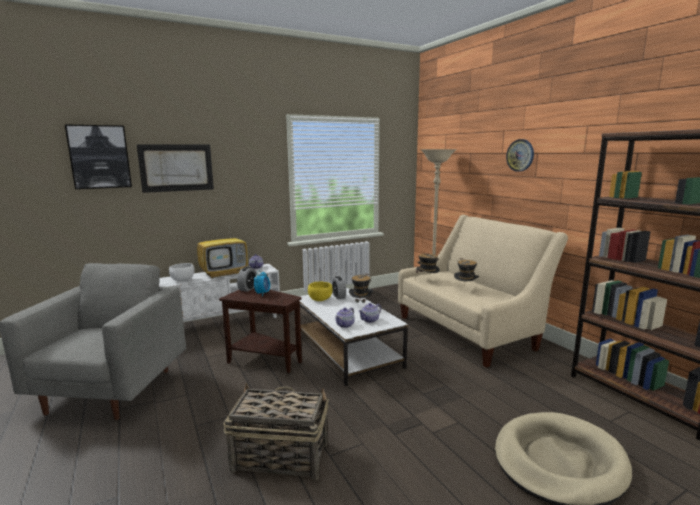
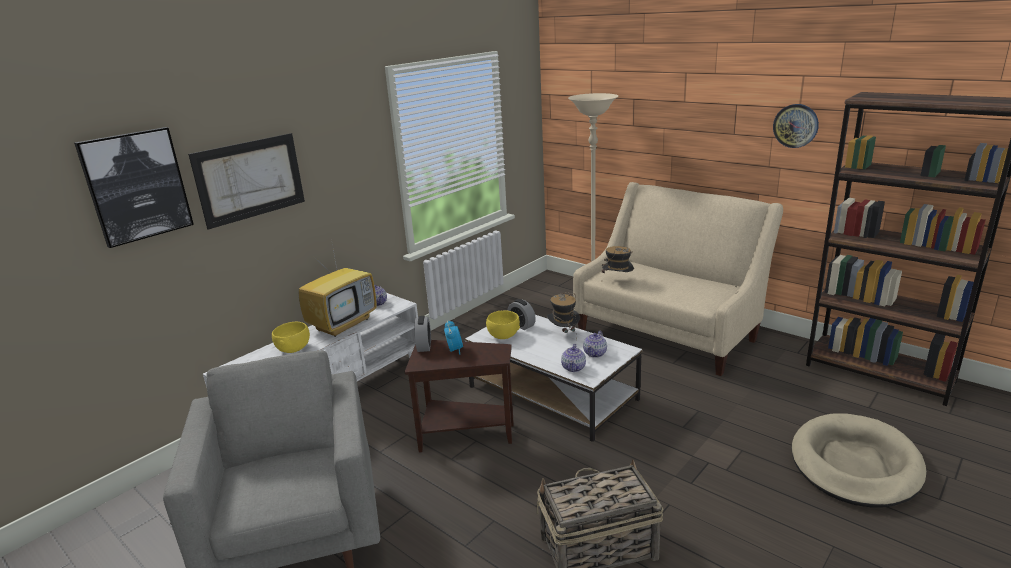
camera: 20 degrees left, 10 degrees up
white bowl [169,263,195,281] -> yellow bowl [272,322,310,353]
hat [454,258,479,285] -> none
wall clock [506,139,534,172] -> wall clock moved to [773,104,819,148]

